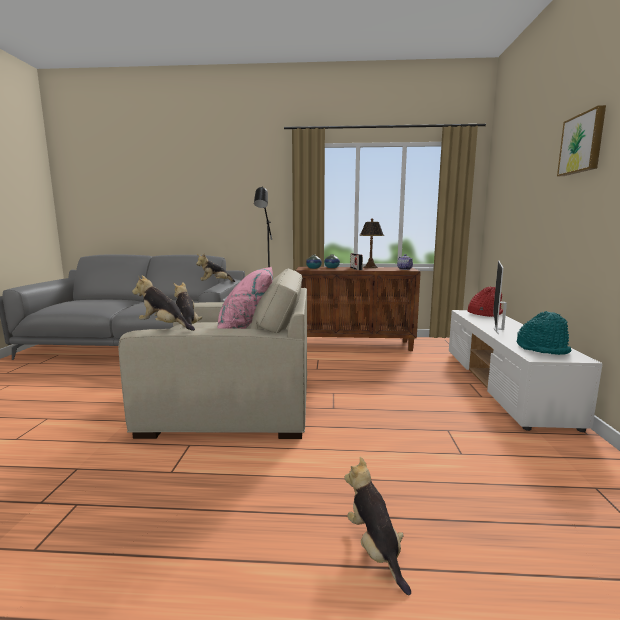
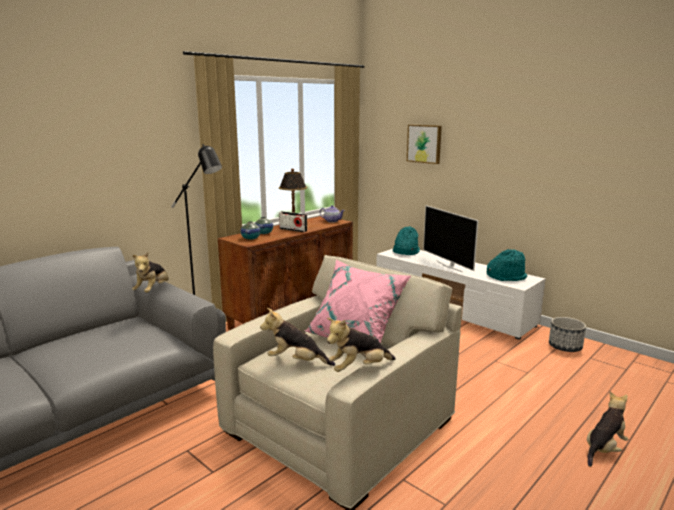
camera: 50 degrees left, 5 degrees up
plush toy [345,457,411,595] -> plush toy turned 120 degrees clockwise [587,392,628,467]
red hat [468,287,503,317] -> turquoise hat [393,226,420,255]
picture [557,105,606,176] -> picture moved to [407,125,442,164]
none -> planter [549,317,586,352]

